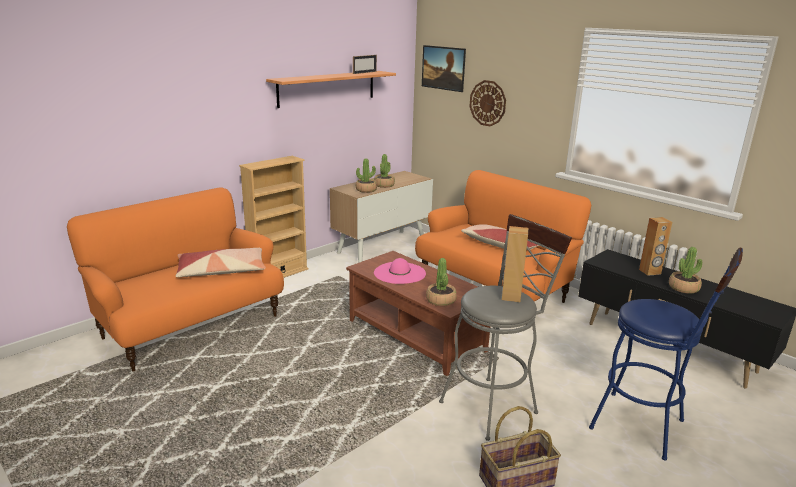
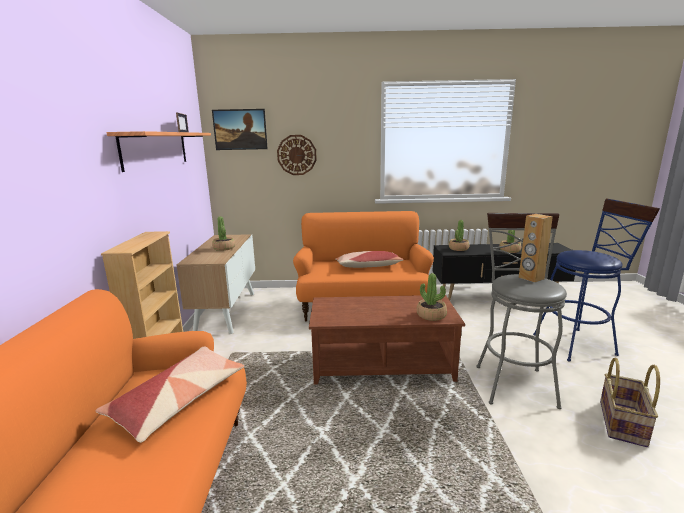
camera: 45 degrees left, 5 degrees down
potted plant [356,158,377,193] -> potted plant moved to [449,220,470,251]
pink hat [374,258,426,284] -> none
brown speaker [639,217,672,276] -> none

